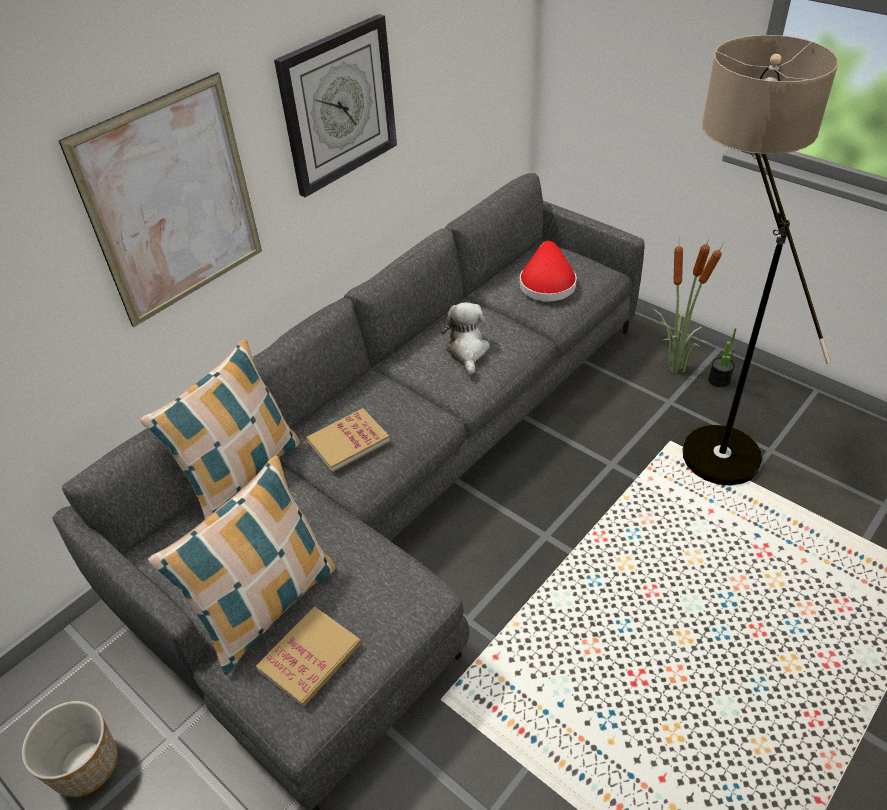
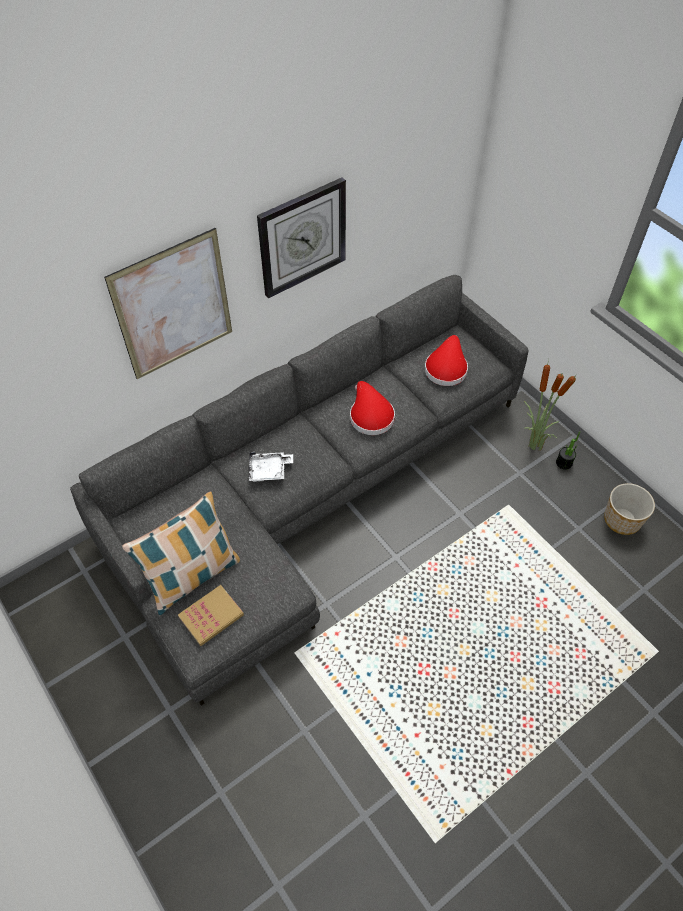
camera: 10 degrees right, 10 degrees up
planter [22,701,118,797] -> planter moved to [604,483,655,535]
pillow [140,339,300,519] -> none
book [306,408,390,473] -> white tray [249,452,293,482]
plush toy [441,302,490,376] -> red hat [350,381,395,435]
floor lamp [683,35,838,485] -> none

